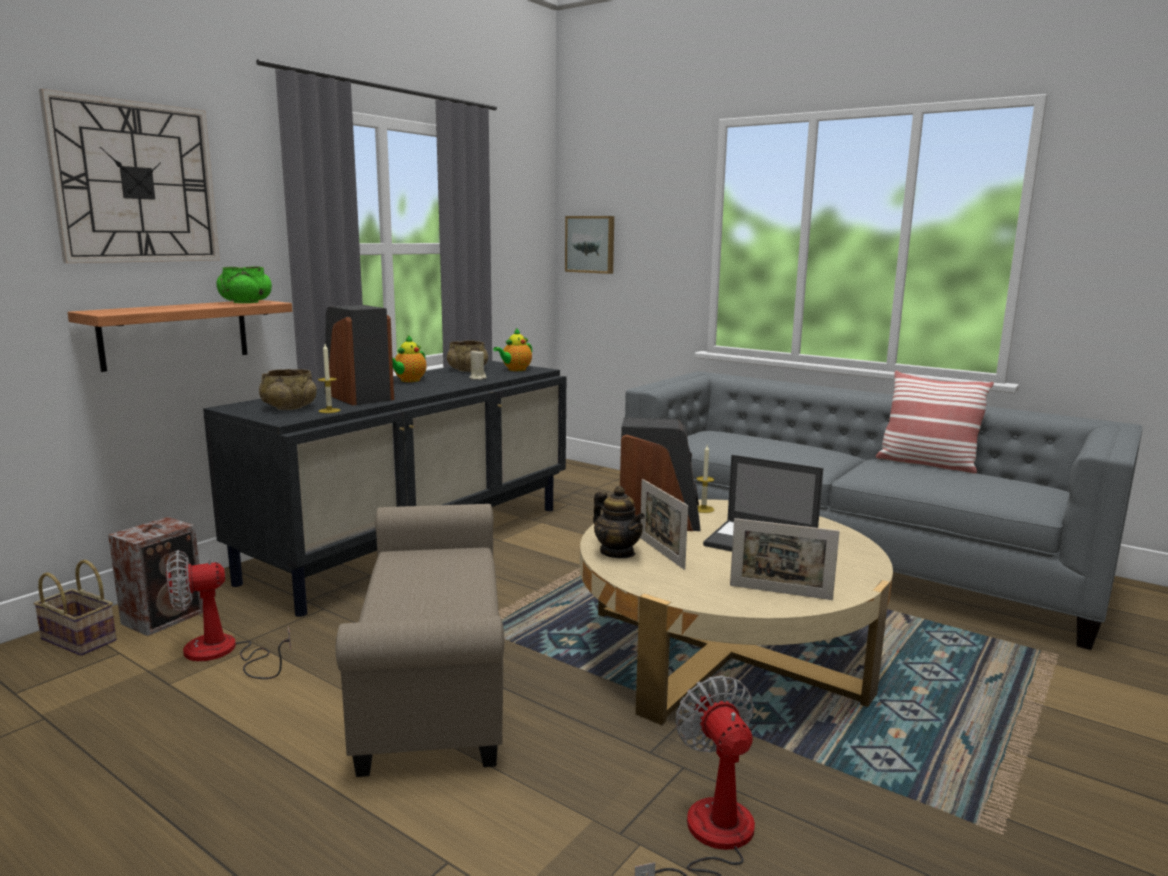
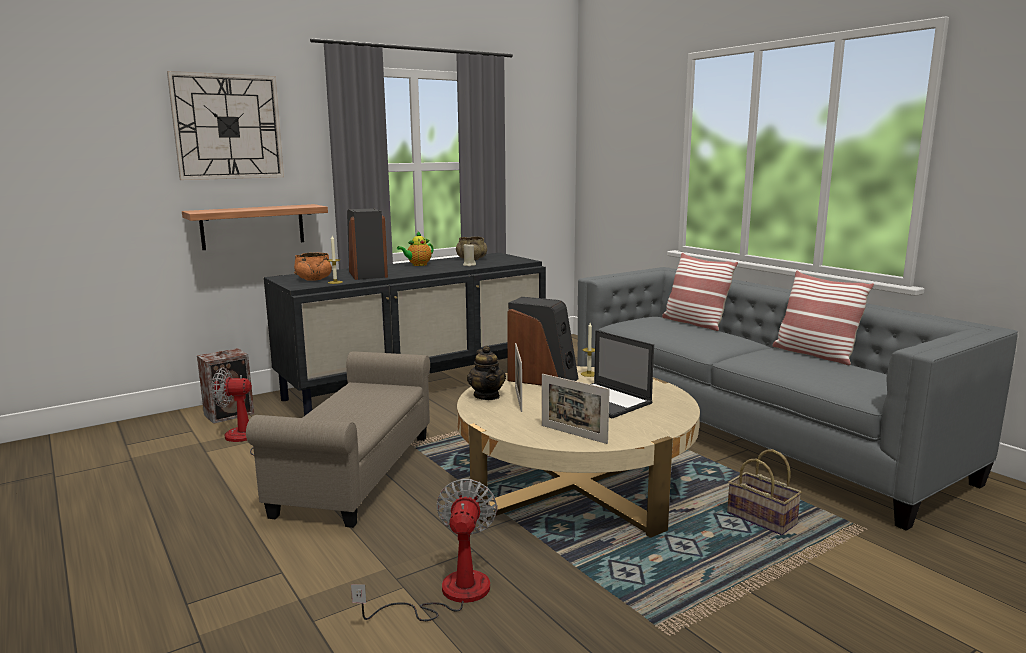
camera: 20 degrees right, 0 degrees up
basket [33,560,117,656] -> basket moved to [727,449,802,535]
green bowl [216,266,272,303] -> none
beige bowl [259,369,317,410] -> orange bowl [294,253,332,281]
teapot [493,328,532,371] -> none
picture [565,216,614,274] -> none
none -> pillow [662,253,738,331]

